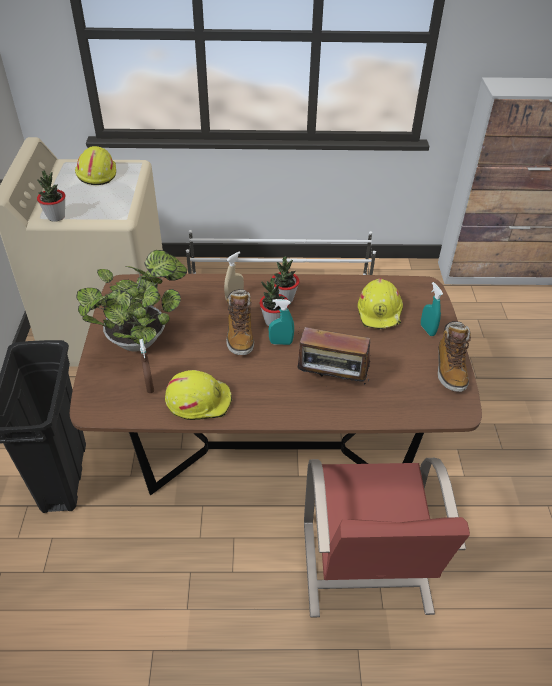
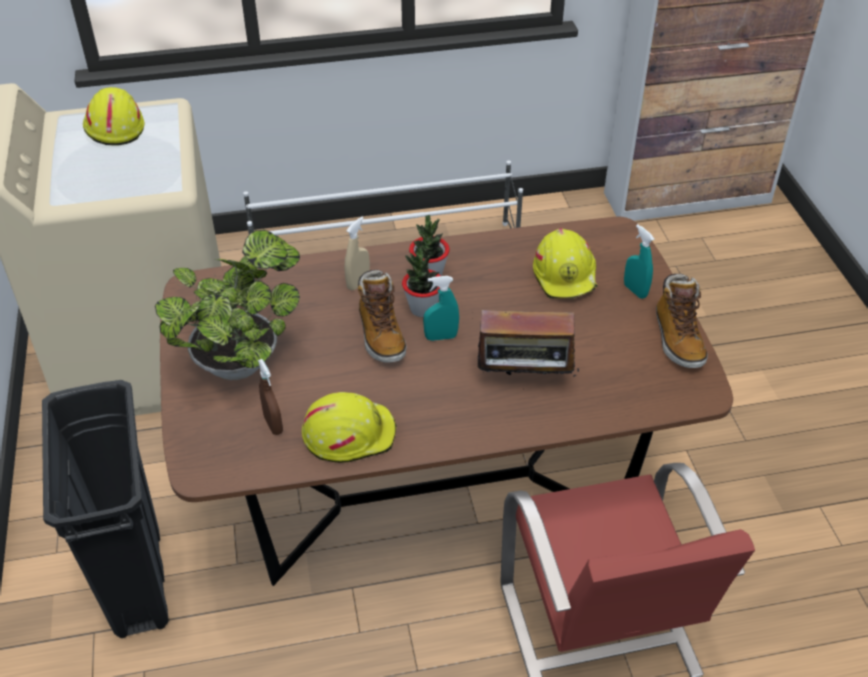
camera: 10 degrees left, 0 degrees up
potted plant [37,170,65,222] -> none

